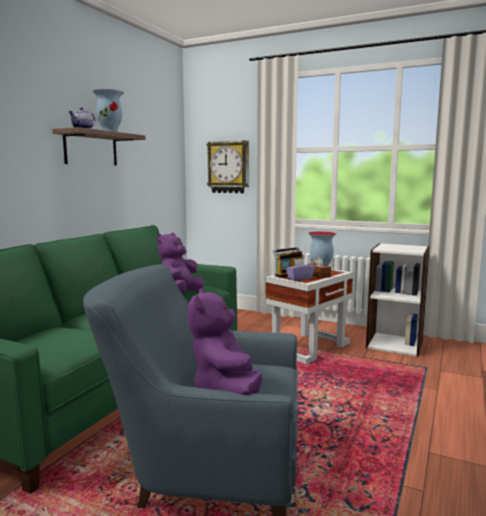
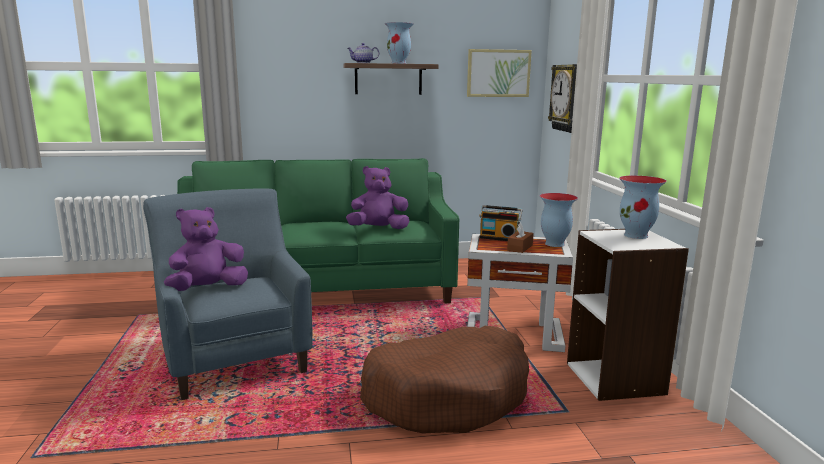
camera: 55 degrees right, 5 degrees up
purple tissue box [286,258,315,281] -> none
none -> brown dog bed [360,326,529,434]
none -> picture [467,49,532,97]
none -> vase [619,175,667,239]

